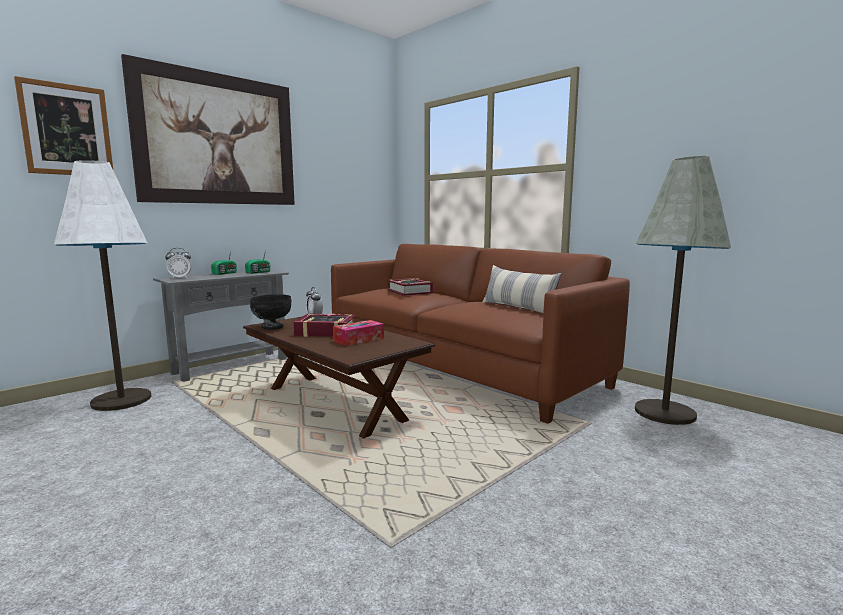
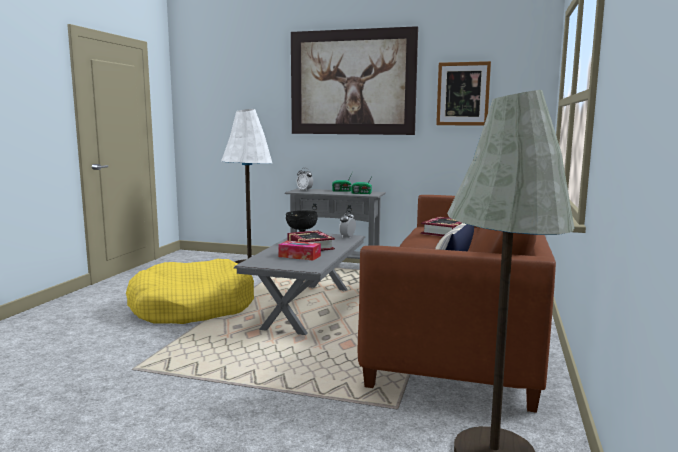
camera: 60 degrees right, 0 degrees up
picture [14,76,113,175] -> picture moved to [436,61,491,126]
brown coffee table [243,317,435,439] -> grey coffee table [234,233,365,335]
none -> yellow dog bed [126,259,254,324]

